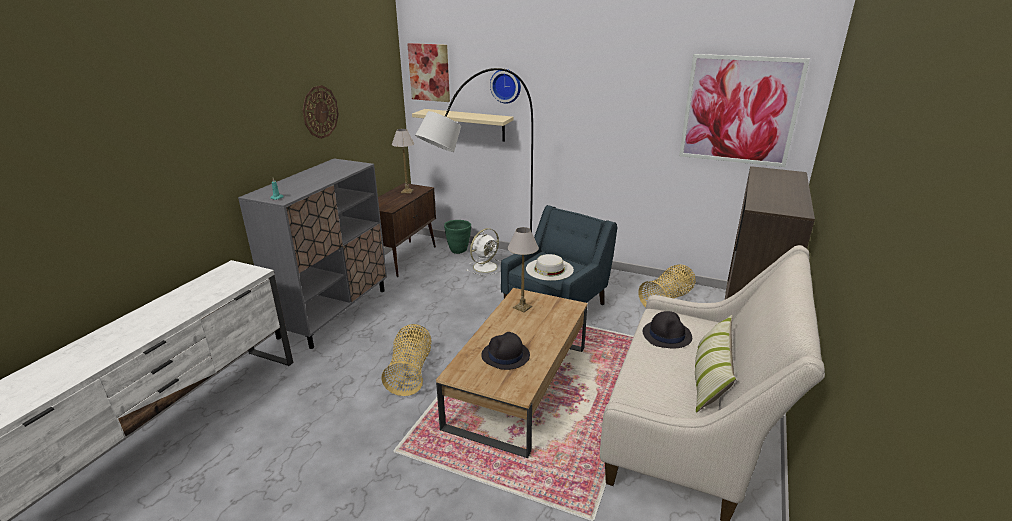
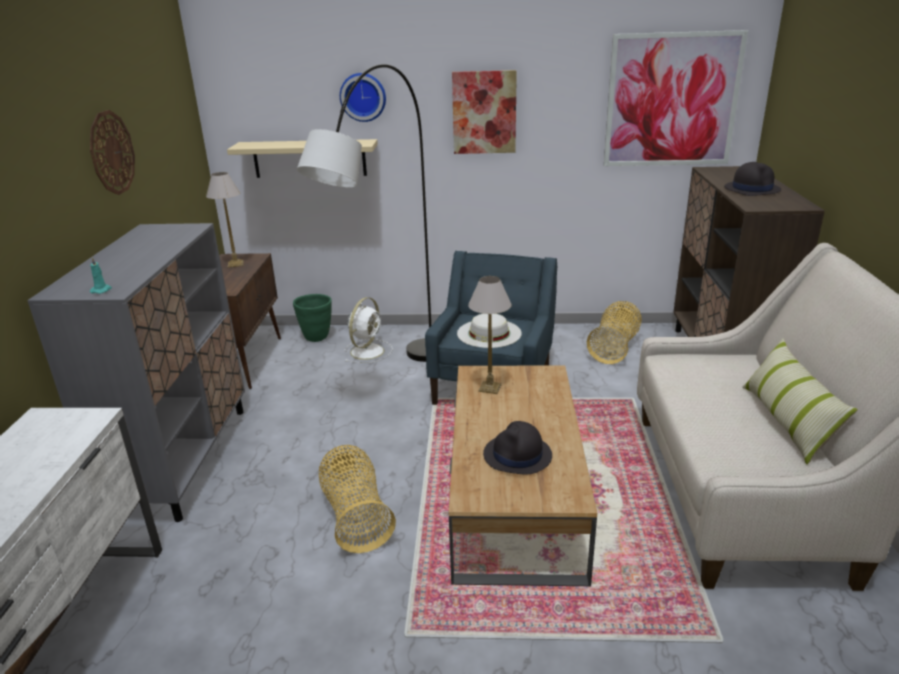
camera: 20 degrees left, 0 degrees up
picture [407,43,450,102] -> picture moved to [452,70,517,154]
black hat [642,311,692,348] -> black hat moved to [724,162,781,196]

